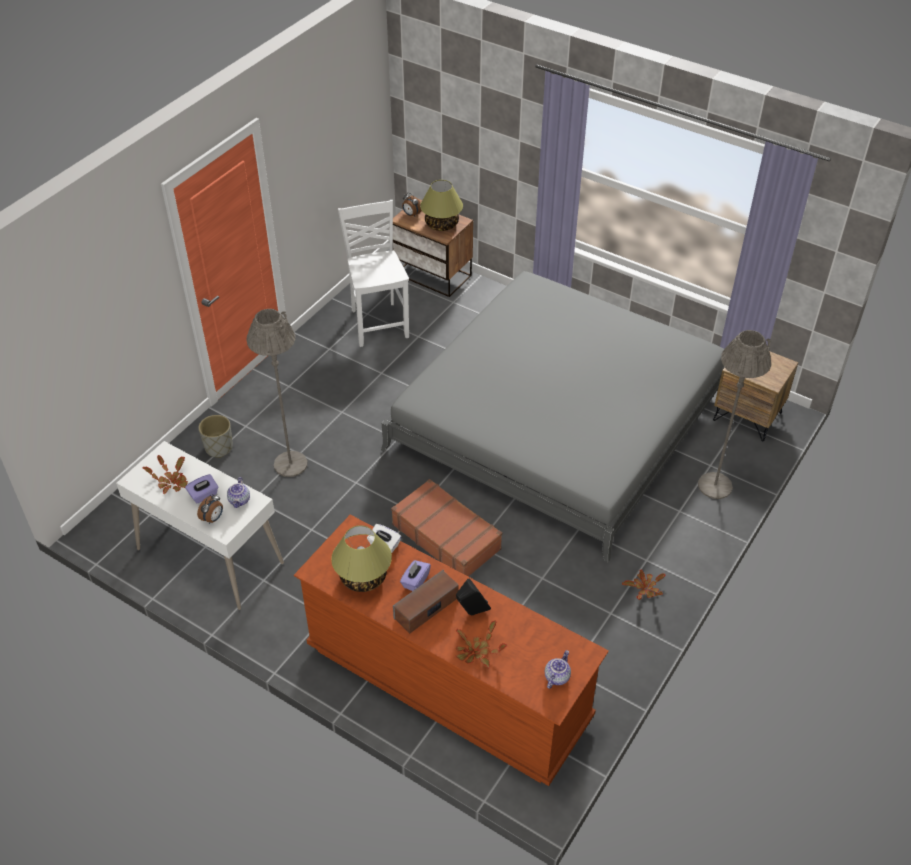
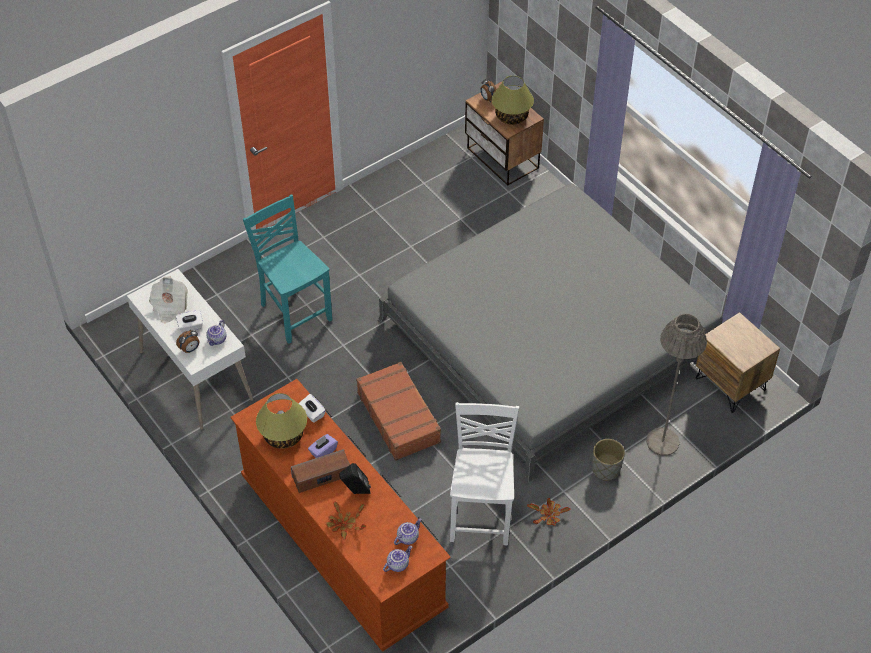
camera: 20 degrees right, 5 degrees up
potted plant [143,455,188,494] -> newspaper [149,276,188,323]
purple tissue box [185,474,218,504] -> white tissue box [176,310,203,332]
grey planter [198,415,233,458] -> grey planter moved to [592,439,625,481]
grey floor lamp [246,309,308,477] -> turquoise chair [243,194,332,344]
white chair [338,200,409,347] -> white chair moved to [450,402,519,545]
none -> teapot [394,518,422,545]

